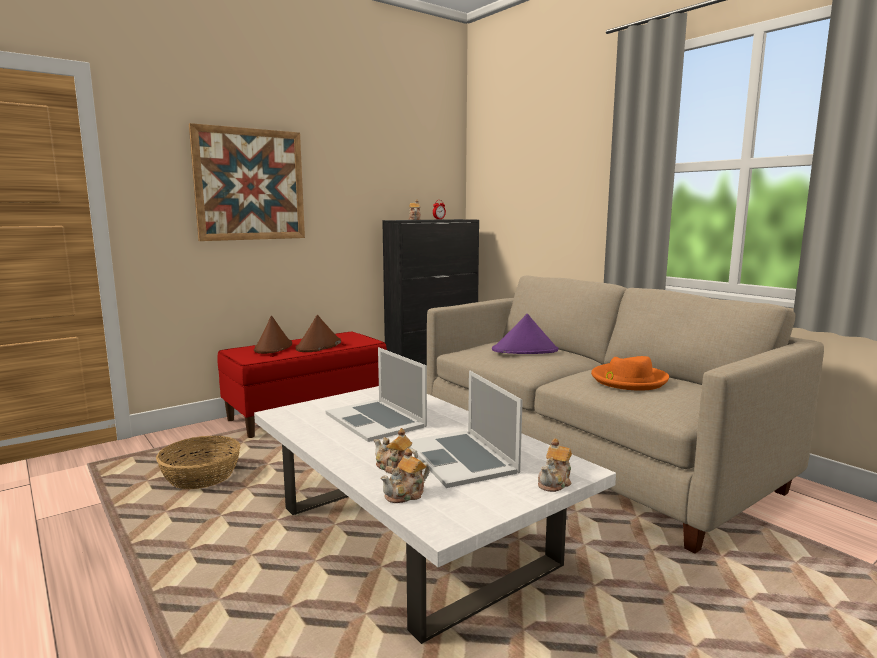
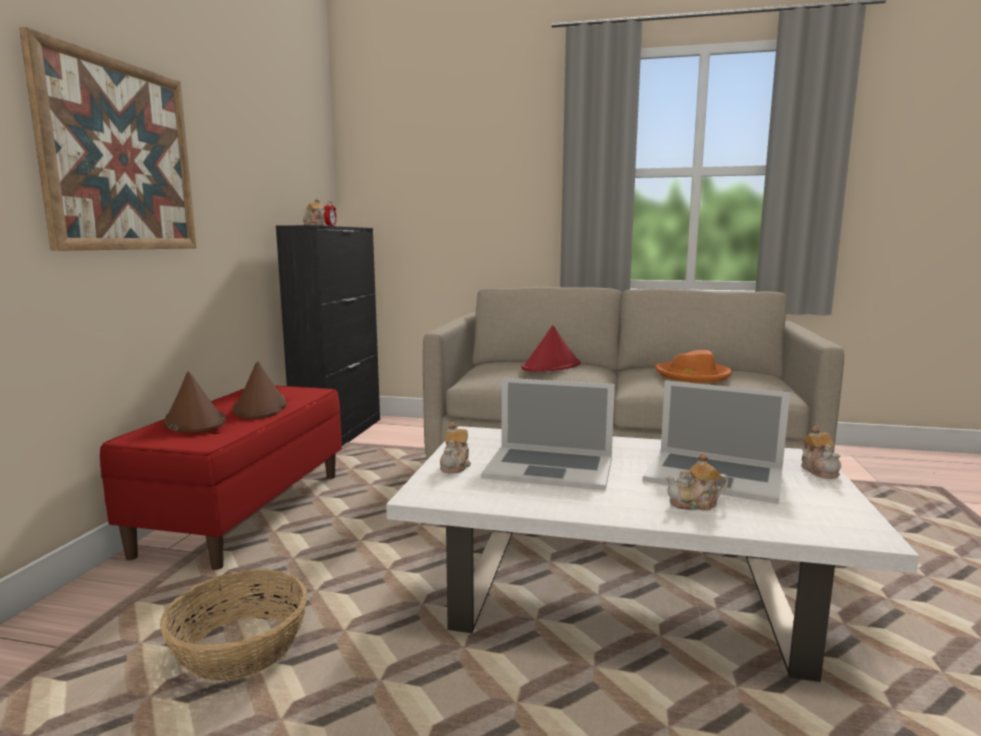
camera: 40 degrees left, 0 degrees up
teapot [381,448,430,503] -> teapot moved to [440,422,471,474]
purple hat [492,314,558,354] -> red hat [522,325,581,372]

